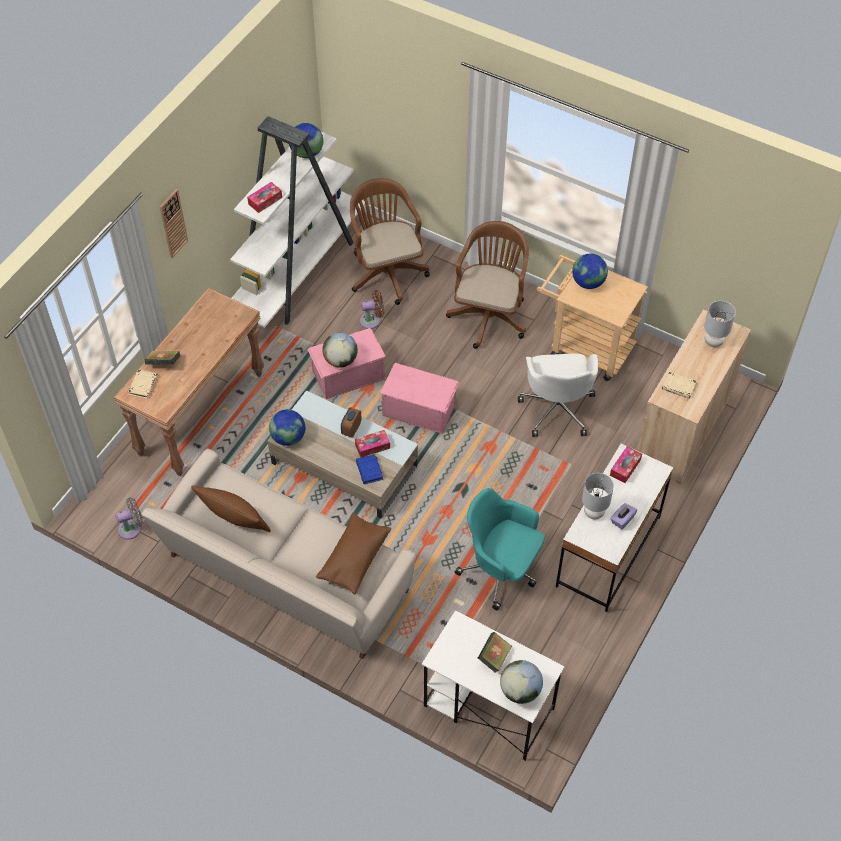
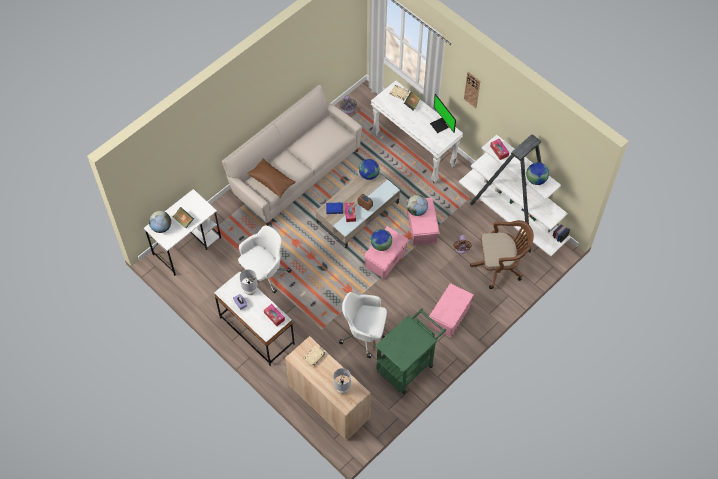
camera: 105 degrees right, 5 degrees up
brown console table [114,288,264,476] -> white console table [371,81,463,184]
brown pillow [191,485,271,532] -> none
brown office chair [446,221,529,349] -> pink storage box [429,283,474,337]
turquoise office chair [455,488,545,611] -> white office chair [238,226,292,293]
beige cart [537,255,648,381] -> green cart [375,308,446,394]
globe [572,254,608,289] -> globe moved to [371,229,392,251]
none -> monitor [430,94,456,133]

